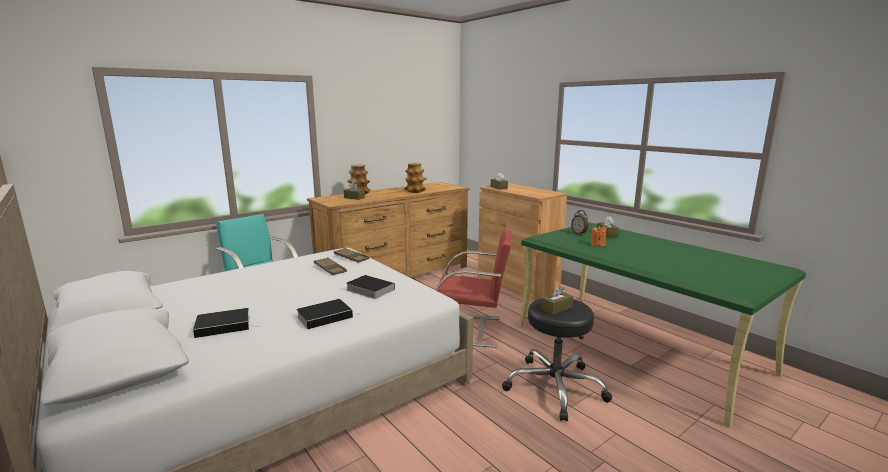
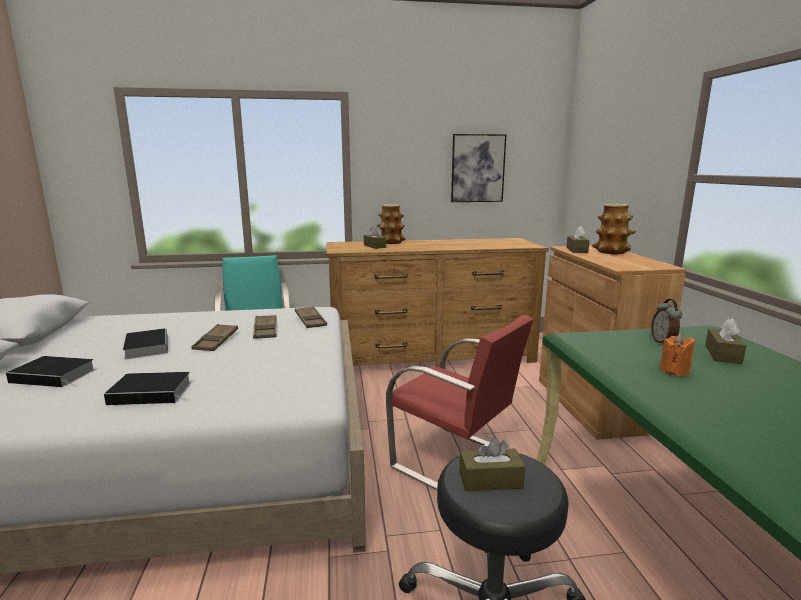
camera: 30 degrees right, 0 degrees up
book [346,275,395,299] -> book moved to [123,328,168,359]
vase [404,162,427,193] -> vase moved to [592,204,636,254]
none -> brown tray [192,324,238,351]
none -> picture [451,134,506,202]

